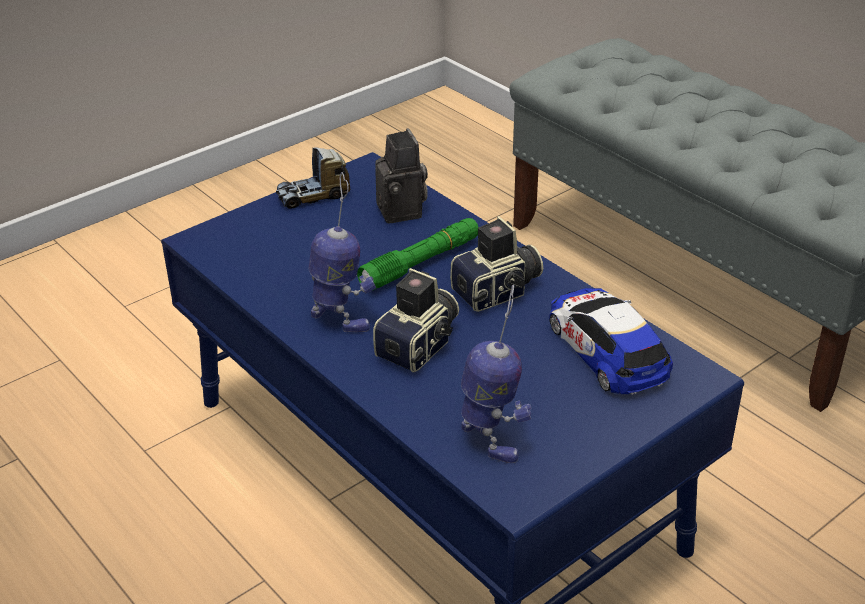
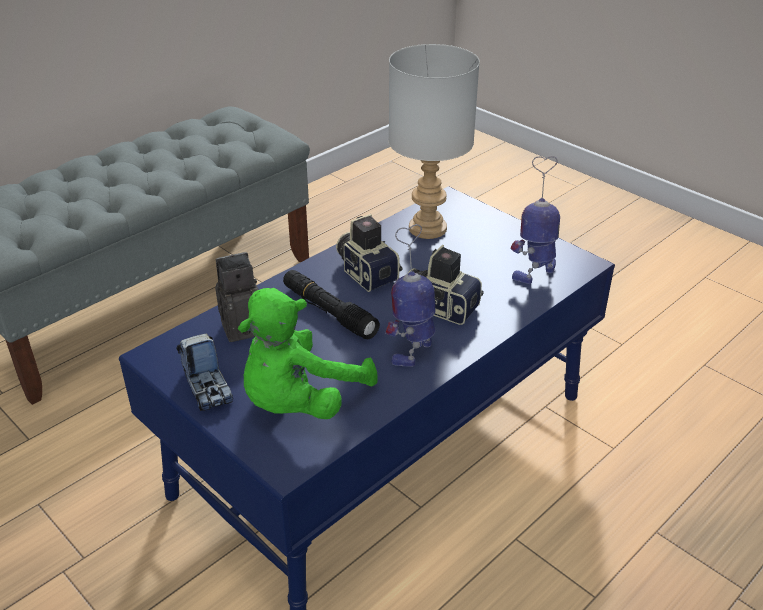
camera: 95 degrees left, 0 degrees up
green flashlight [357,218,479,290] -> black flashlight [283,270,380,339]
toy car [549,288,673,395] -> grey table lamp [389,44,480,239]
none -> green plush toy [238,288,377,419]

